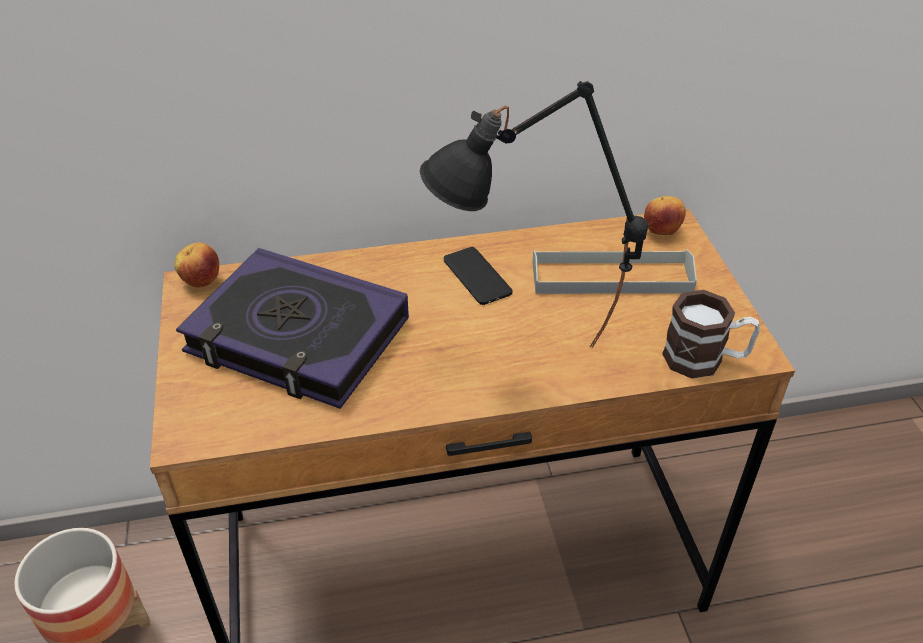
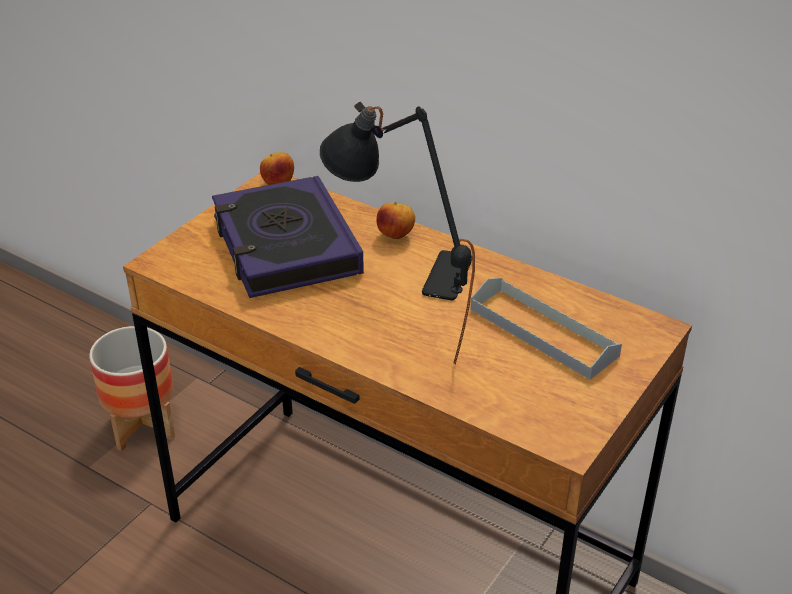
camera: 45 degrees right, 5 degrees down
apple [644,196,686,235] -> apple moved to [377,202,415,239]
mug [662,290,760,379] -> none

